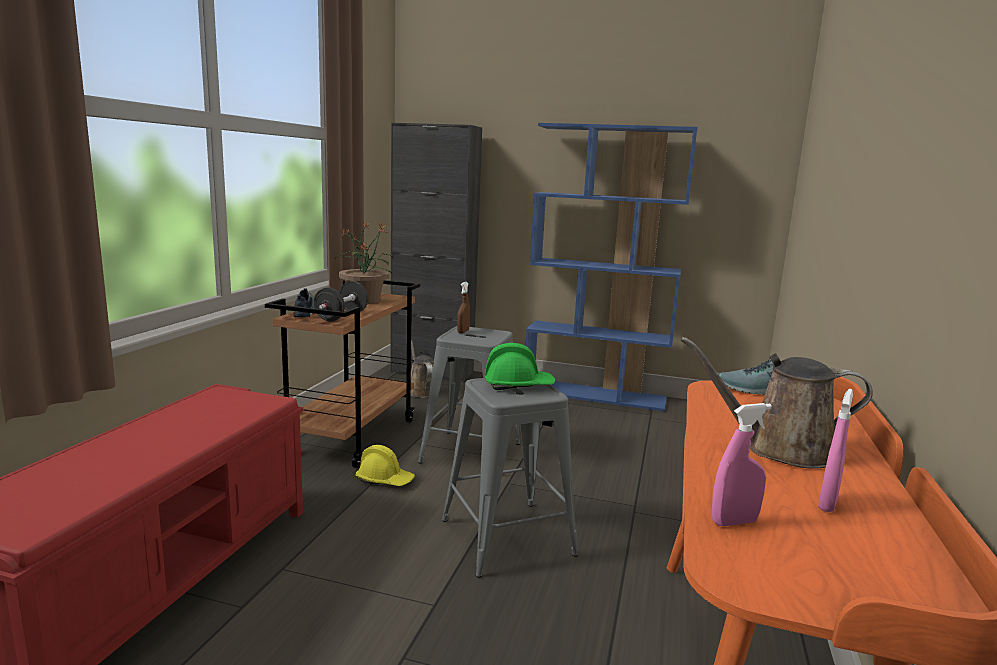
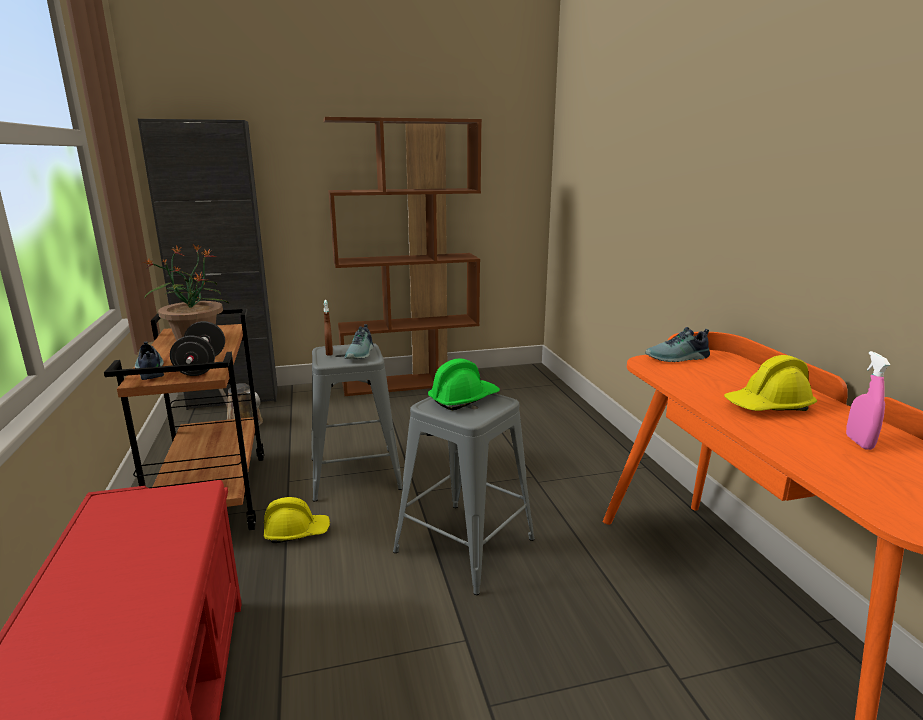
camera: 30 degrees left, 5 degrees up
blue bookcase [525,123,698,412] -> brown bookcase [323,117,482,396]
brown watering can [680,337,873,469] -> yellow hard hat [724,355,817,411]
pink spray bottle [712,403,772,526] -> none
none -> shoe [344,324,374,359]

